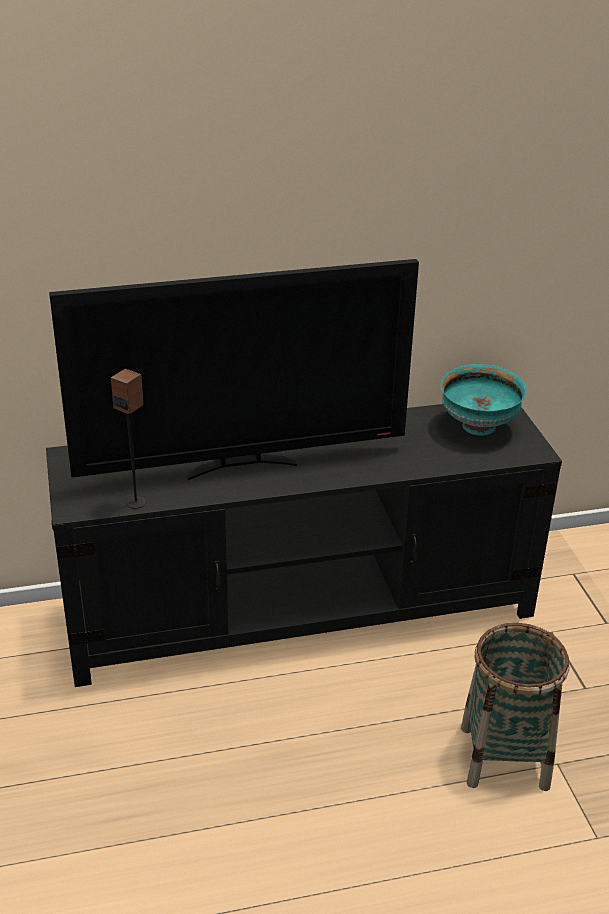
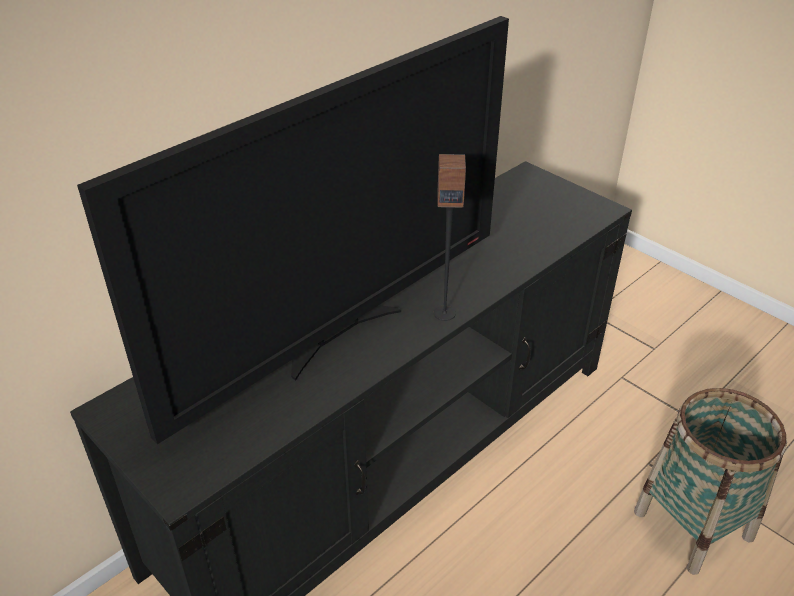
camera: 30 degrees left, 5 degrees up
speaker [111,369,146,509] -> speaker moved to [434,154,466,321]
turquoise bowl [441,364,527,436] -> none

